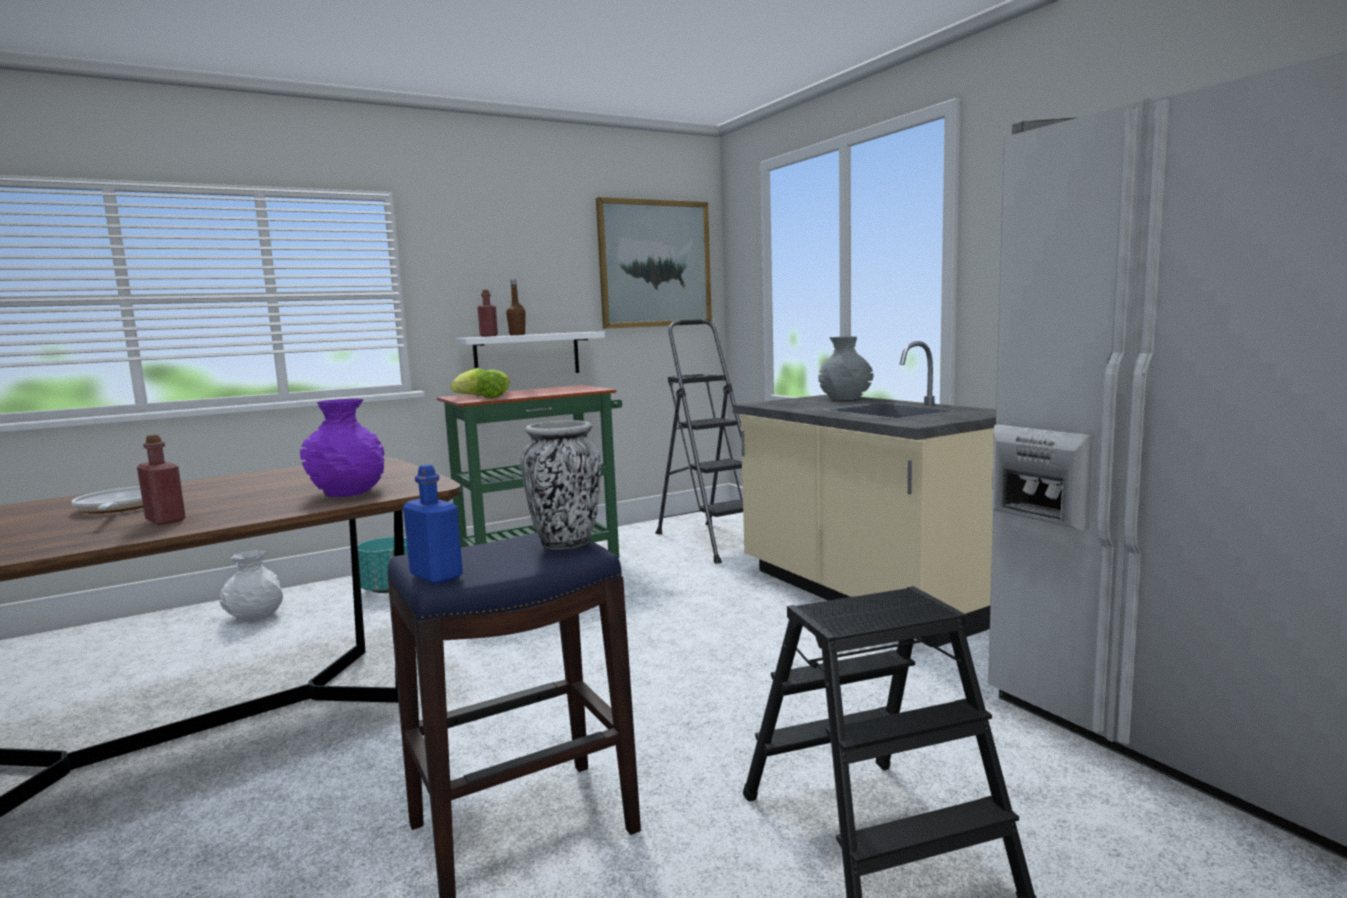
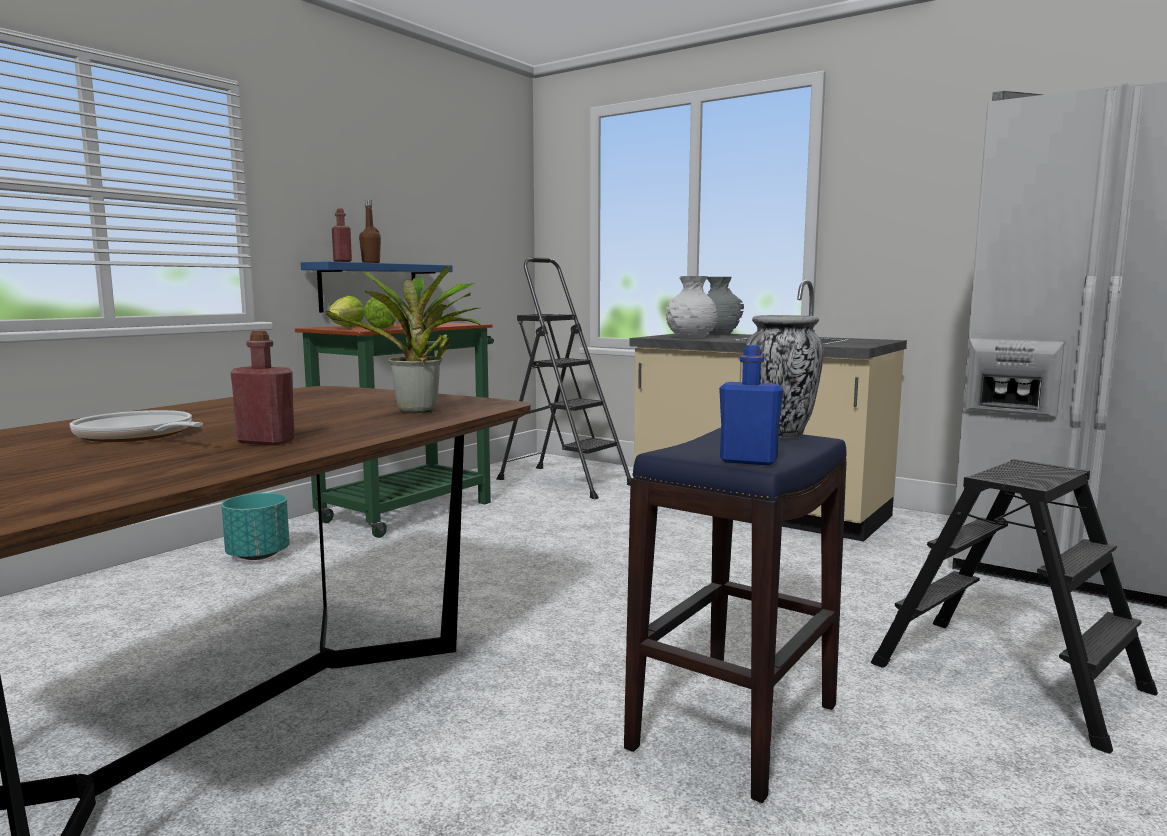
camera: 25 degrees left, 0 degrees up
white vase [220,550,283,621] -> white vase moved to [666,276,717,338]
purple vase [300,399,384,497] -> potted plant [326,266,483,413]
white shelf [456,332,605,373] -> blue shelf [301,261,453,313]
picture [596,197,712,329] -> none

